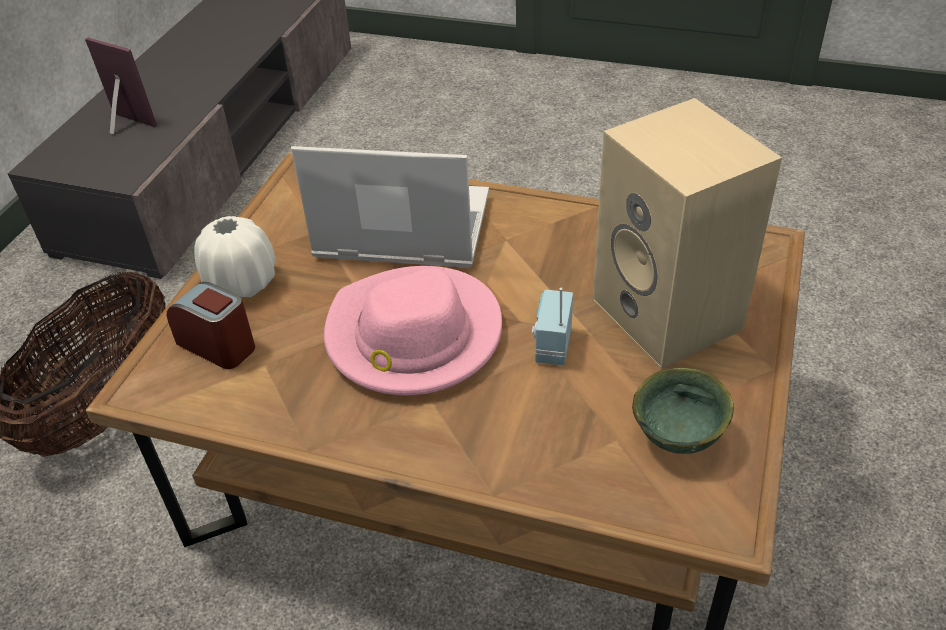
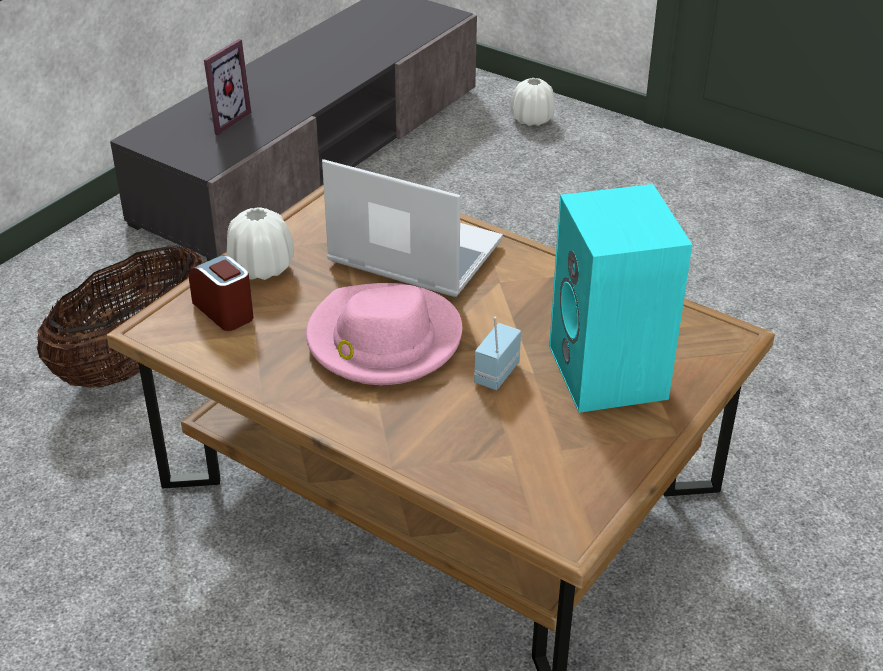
camera: 15 degrees right, 5 degrees down
picture frame [85,38,157,134] -> picture frame turned 75 degrees clockwise [204,39,251,135]
beige speaker [593,98,782,369] -> turquoise speaker [549,184,692,413]
green bowl [632,368,734,454] -> none
none -> white vase [510,78,555,126]

